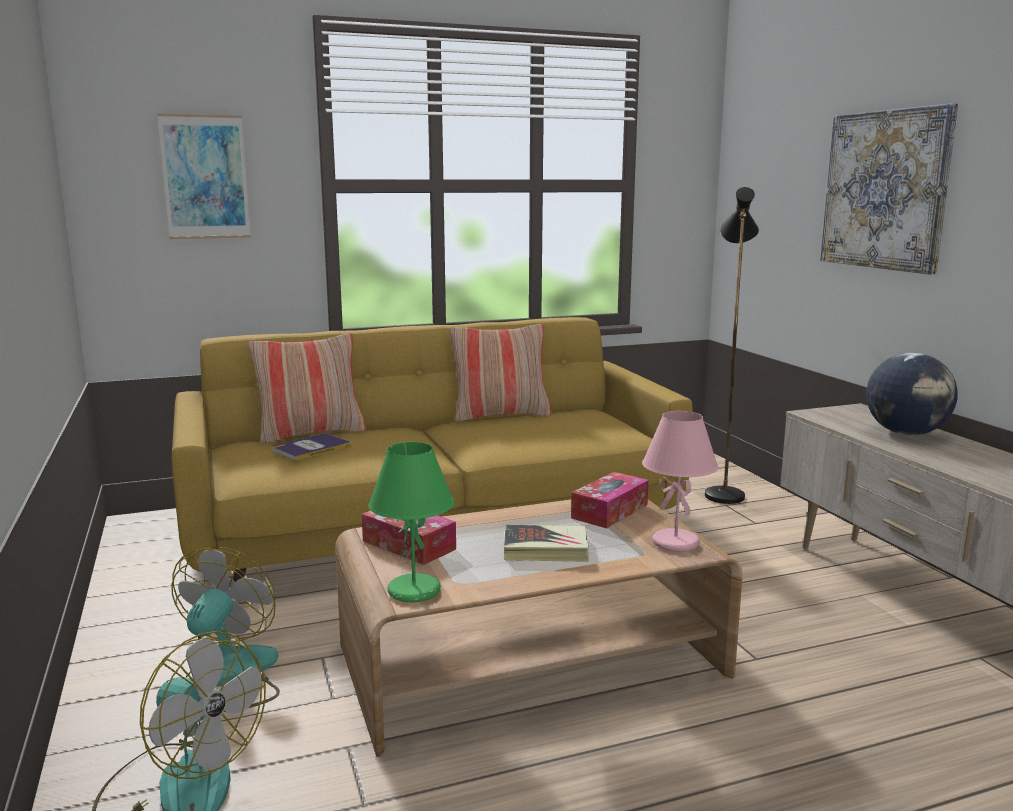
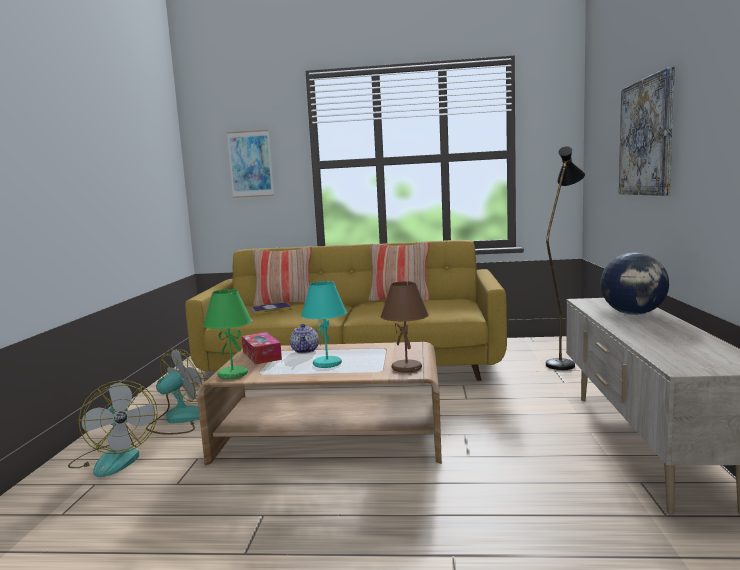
camera: 25 degrees right, 5 degrees down
book [504,525,589,562] -> turquoise table lamp [301,281,347,368]
tissue box [571,472,649,528] -> none
pink table lamp [642,411,718,552] -> brown table lamp [381,281,429,373]
none -> teapot [290,324,319,354]

